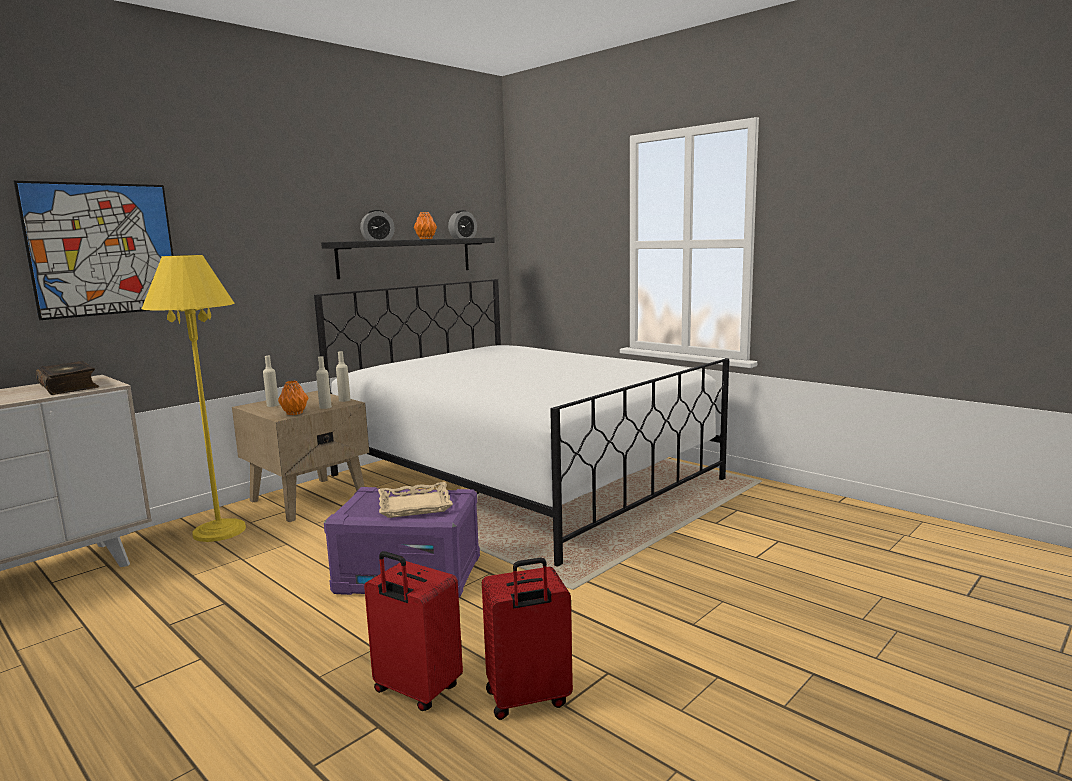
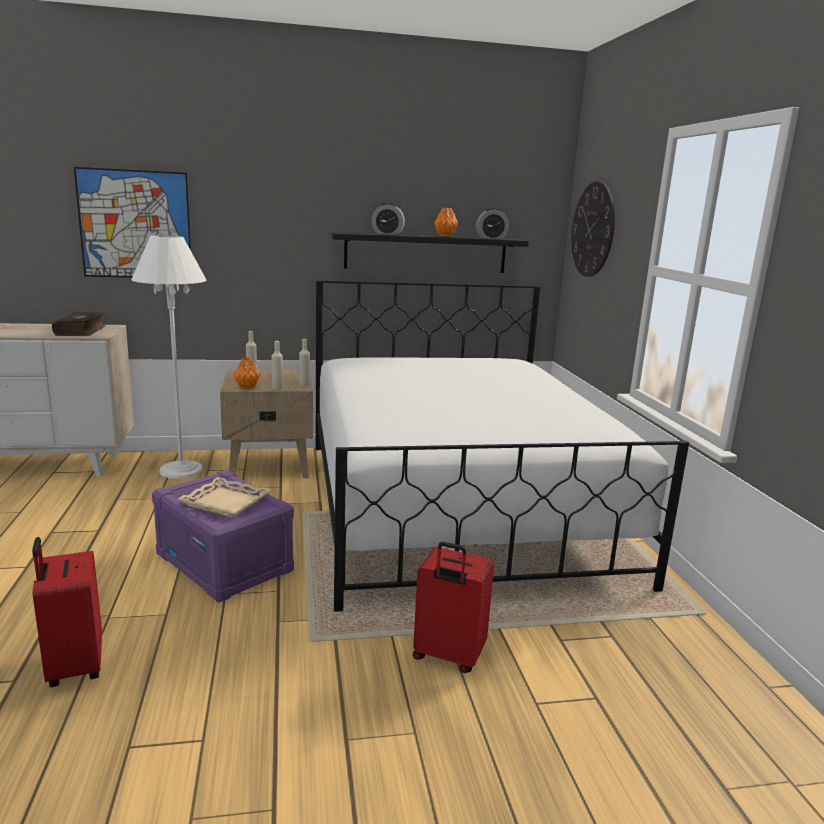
camera: 35 degrees right, 5 degrees up
yellow floor lamp [142,255,246,542] -> white floor lamp [131,235,207,479]
red suitcase [482,558,573,720] -> red suitcase moved to [413,542,494,673]
none -> wall clock [571,181,615,277]

